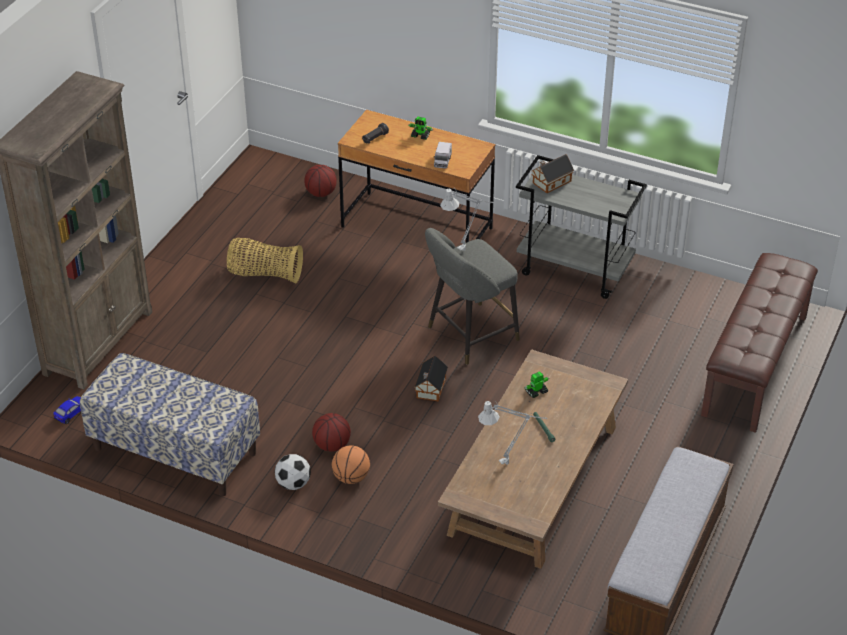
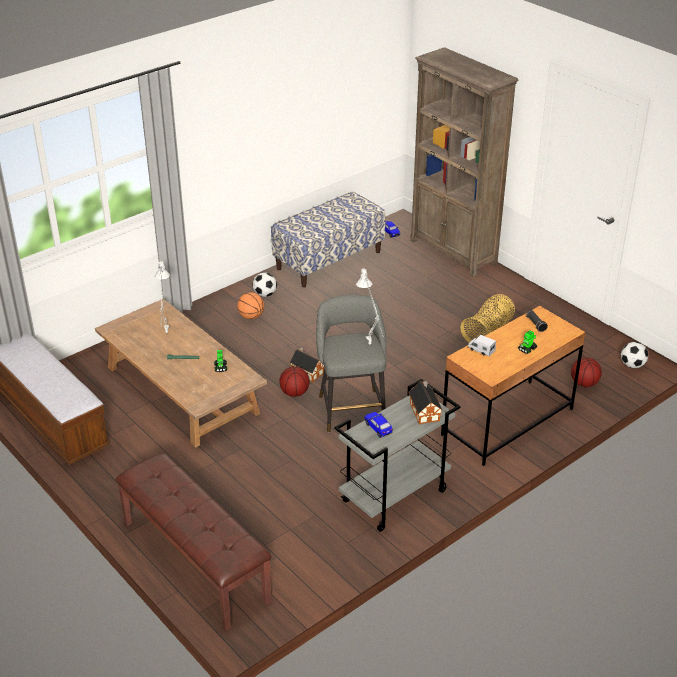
camera: 115 degrees right, 5 degrees down
basketball [312,413,351,452] -> basketball moved to [279,367,310,397]
none -> toy car [365,412,393,438]
none -> football [621,342,648,368]

